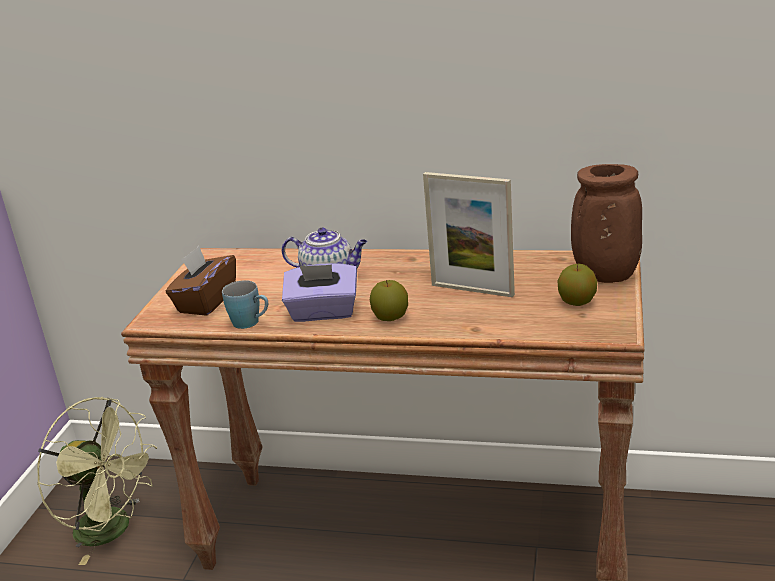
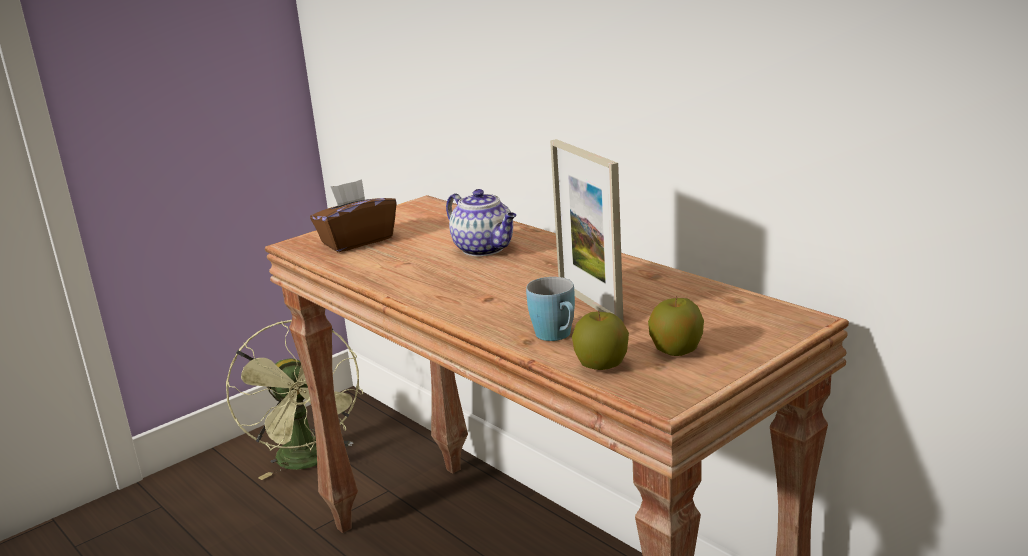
camera: 35 degrees right, 5 degrees down
blue mug [222,280,268,329] -> blue mug moved to [526,277,575,341]
purple tissue box [282,263,357,322] -> none
apple [370,280,408,321] -> apple moved to [572,310,629,370]
brown vase [571,164,642,283] -> none

